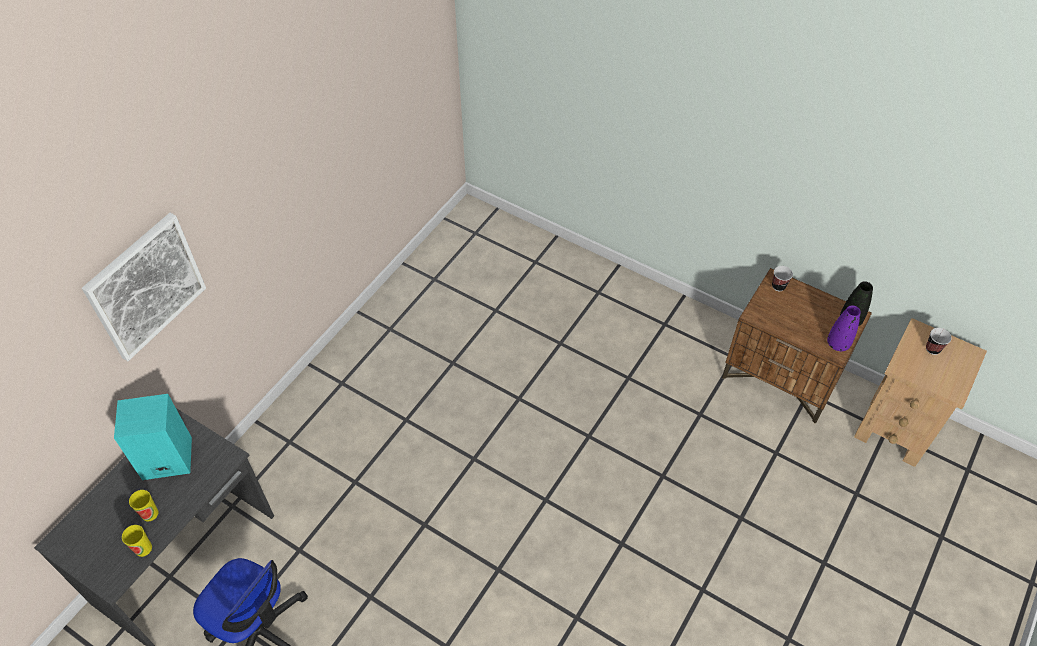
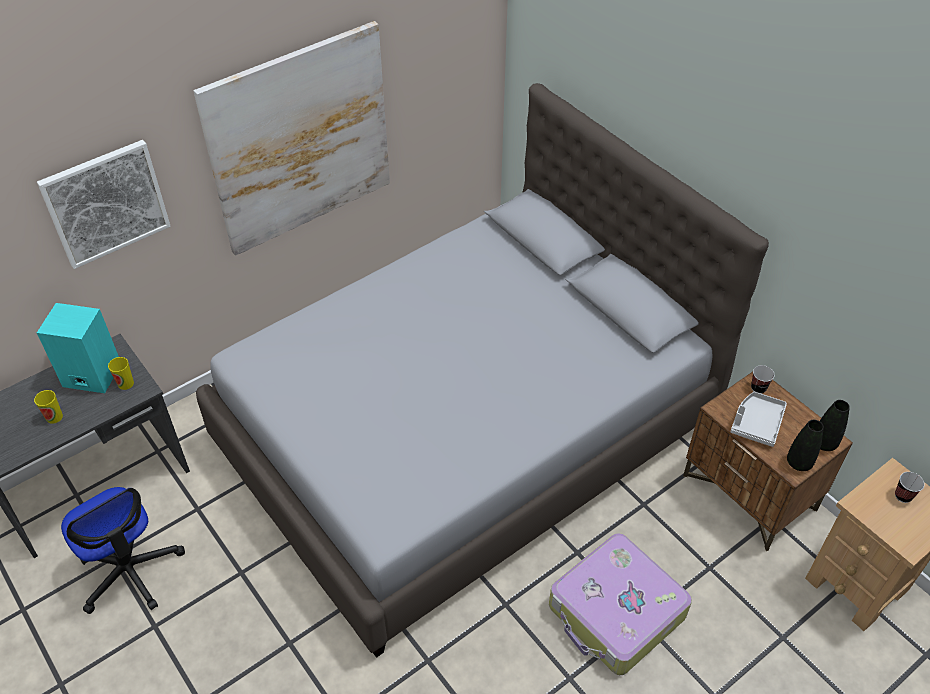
camera: 20 degrees right, 5 degrees down
cup [122,525,152,557] -> cup moved to [108,357,134,390]
purple vase [827,305,860,351] -> black vase [787,420,824,471]
none -> picture [193,21,390,256]
none -> grey bed [196,83,769,658]
none -> suitcase [549,533,692,675]
none -> grey tray [731,392,787,447]

